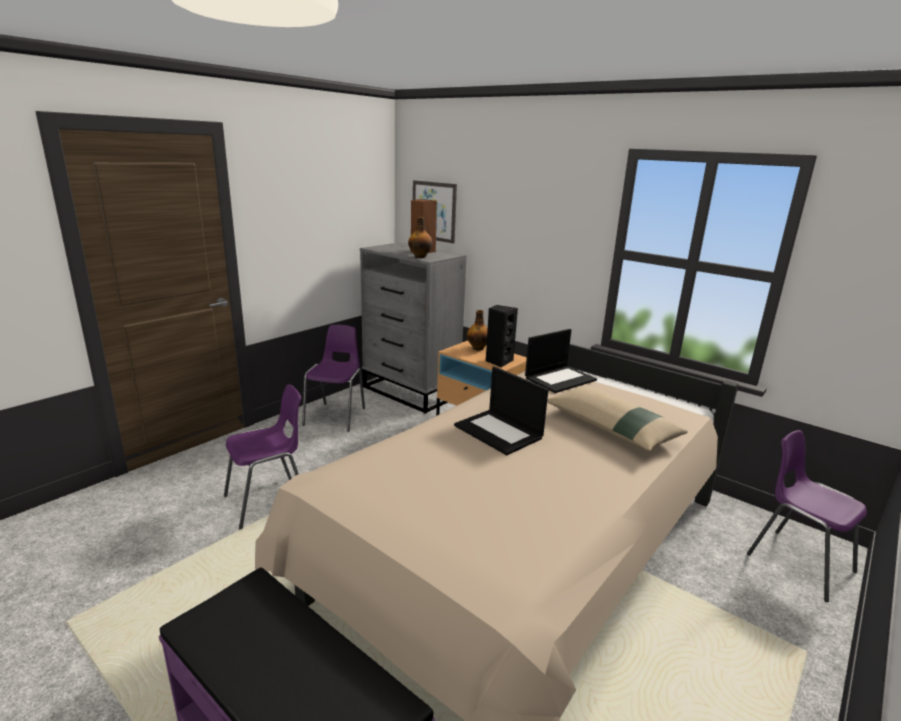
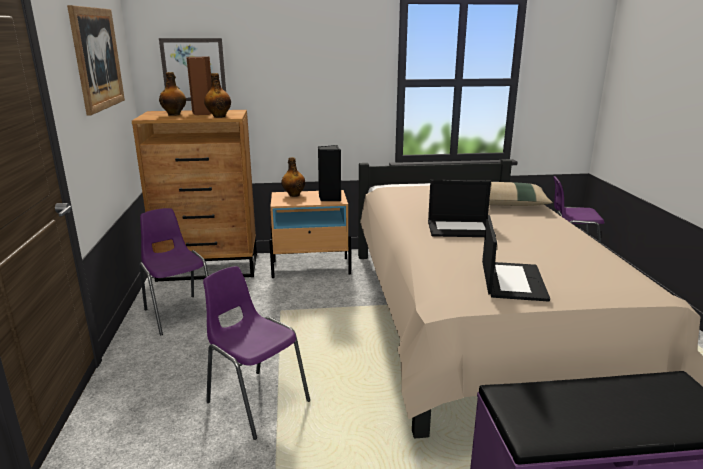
camera: 45 degrees left, 0 degrees up
purple chair [224,384,301,530] -> purple chair turned 60 degrees counterclockwise [203,266,310,440]
grey dresser [360,243,467,414] -> brown dresser [132,110,257,282]
laptop [525,329,597,393] -> laptop moved to [482,215,550,302]
none -> picture [67,5,125,116]
none -> bottle [159,72,186,116]

